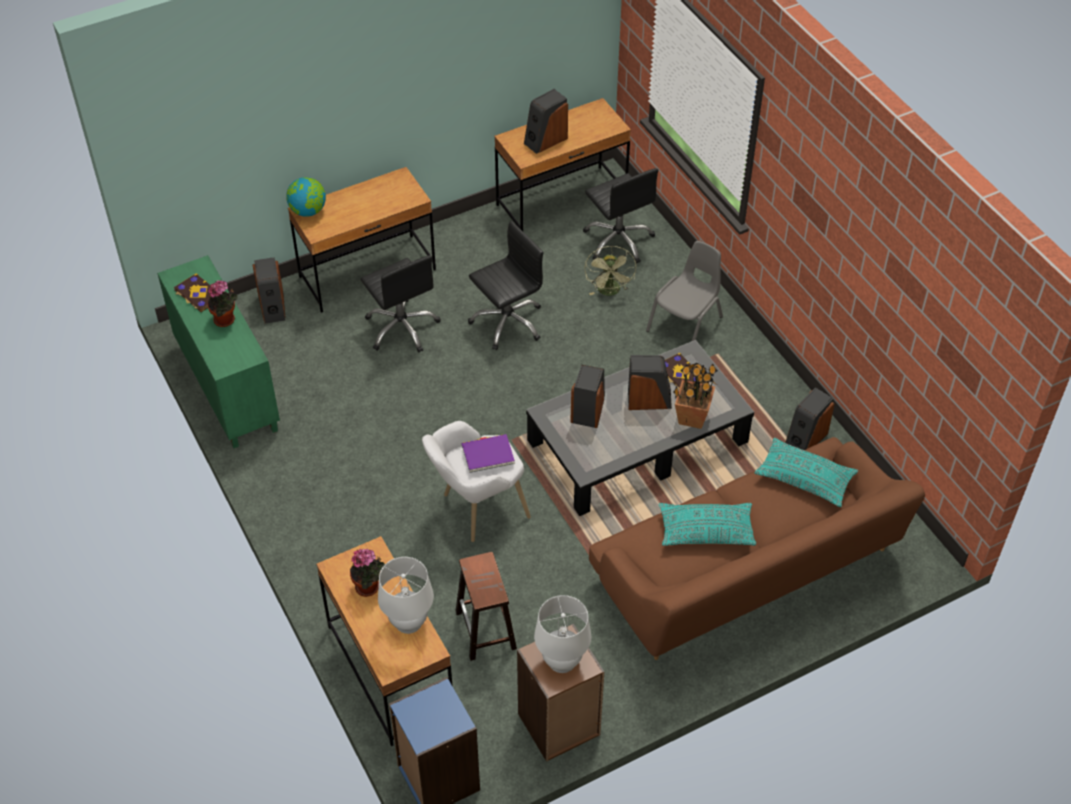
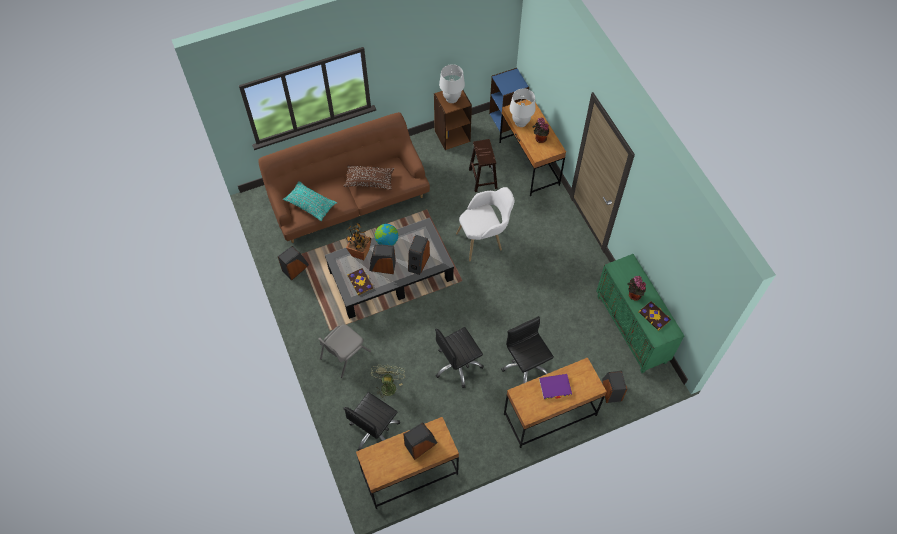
camera: 175 degrees left, 10 degrees up
globe [286,177,326,217] -> globe moved to [375,224,398,246]
purple book [462,434,515,473] -> purple book moved to [539,374,572,399]
black office chair [583,168,658,264] -> black office chair turned 120 degrees counterclockwise [343,392,400,451]
turquoise pillow [658,503,756,546] -> brown pillow [344,165,394,190]

